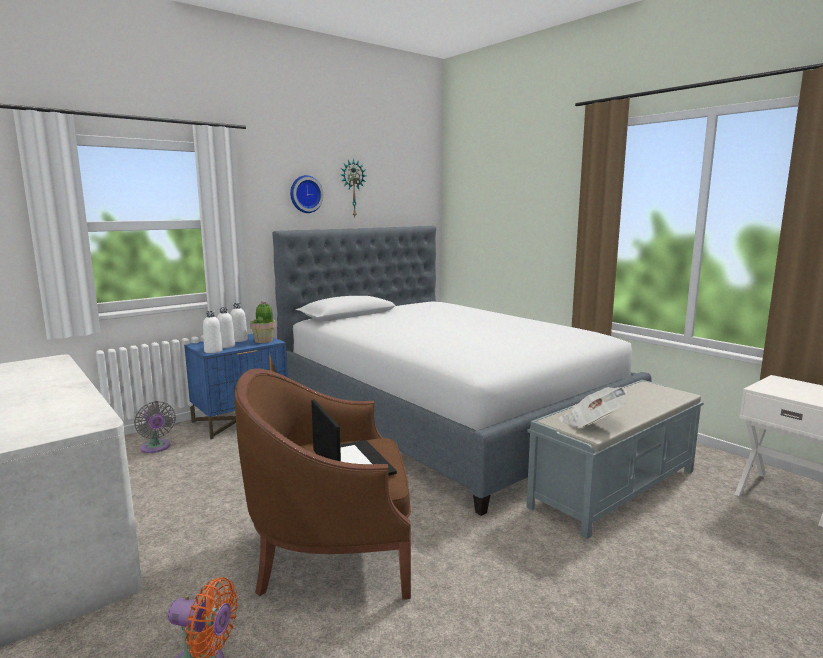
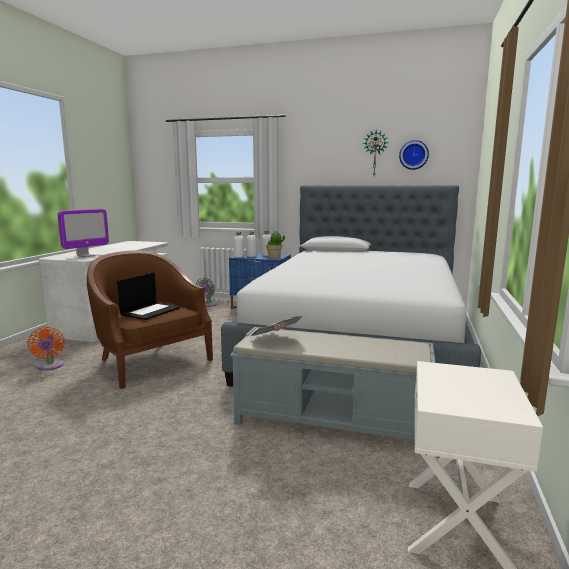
camera: 55 degrees right, 0 degrees up
wall clock [290,175,324,213] -> wall clock moved to [399,140,429,170]
none -> monitor [58,209,109,257]

